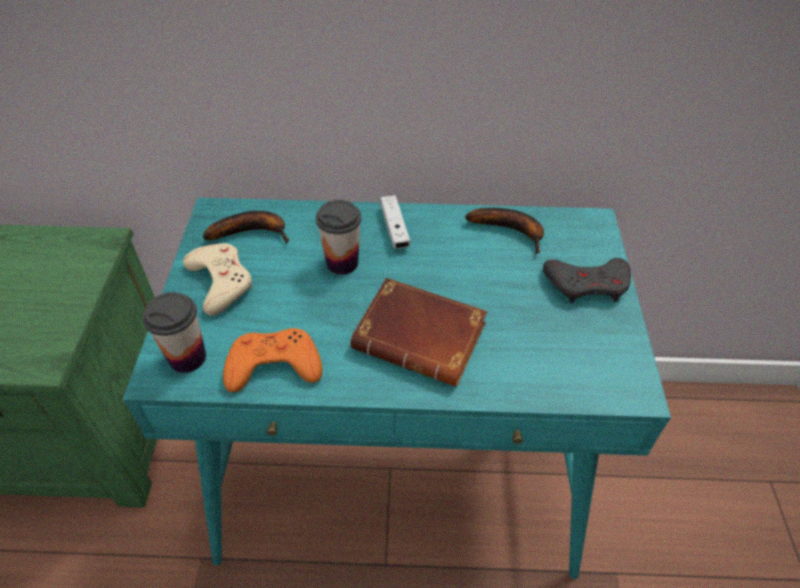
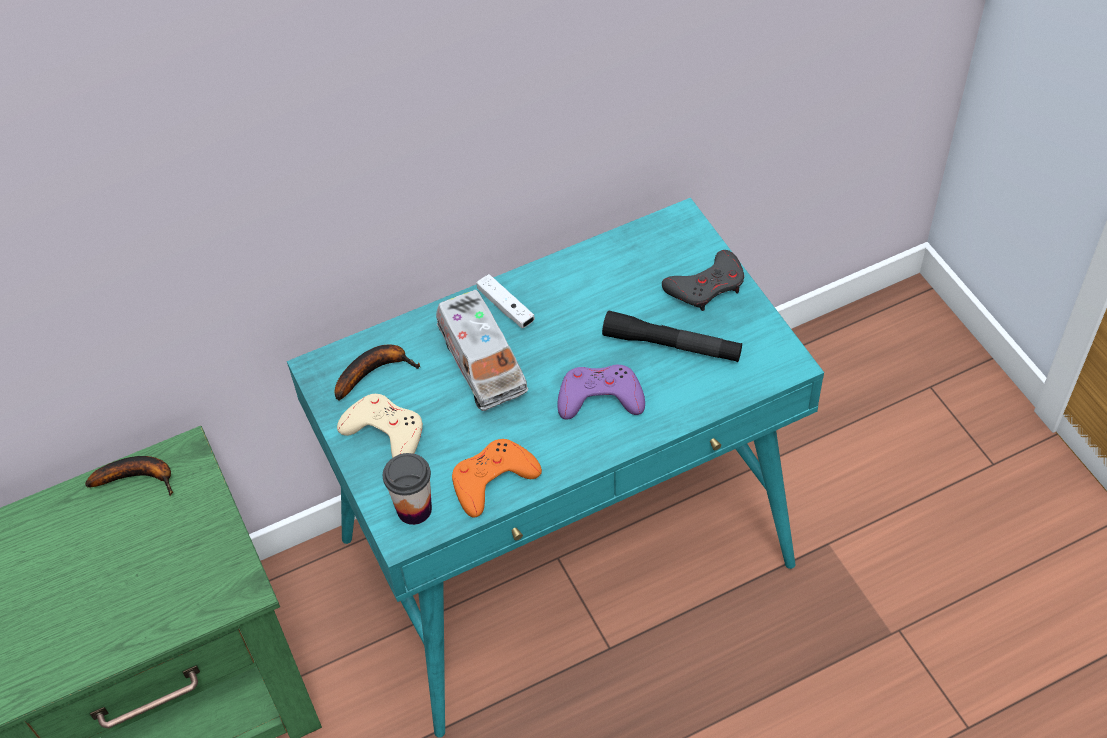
camera: 25 degrees left, 5 degrees up
cup [316,200,361,275] -> toy truck [436,290,528,411]
brown book [350,278,487,387] -> purple game controller [557,365,645,419]
banana [465,208,544,254] -> banana moved to [85,456,173,496]
none -> black flashlight [602,310,742,362]

